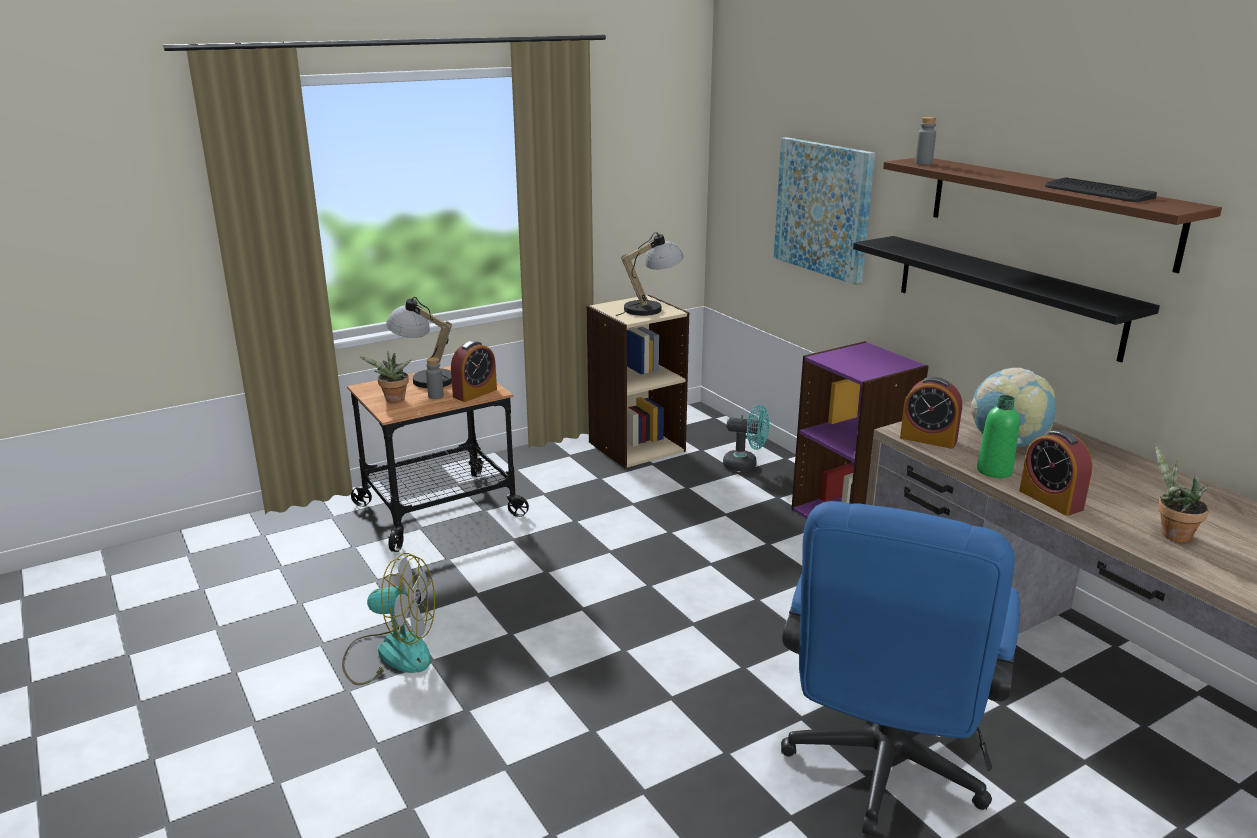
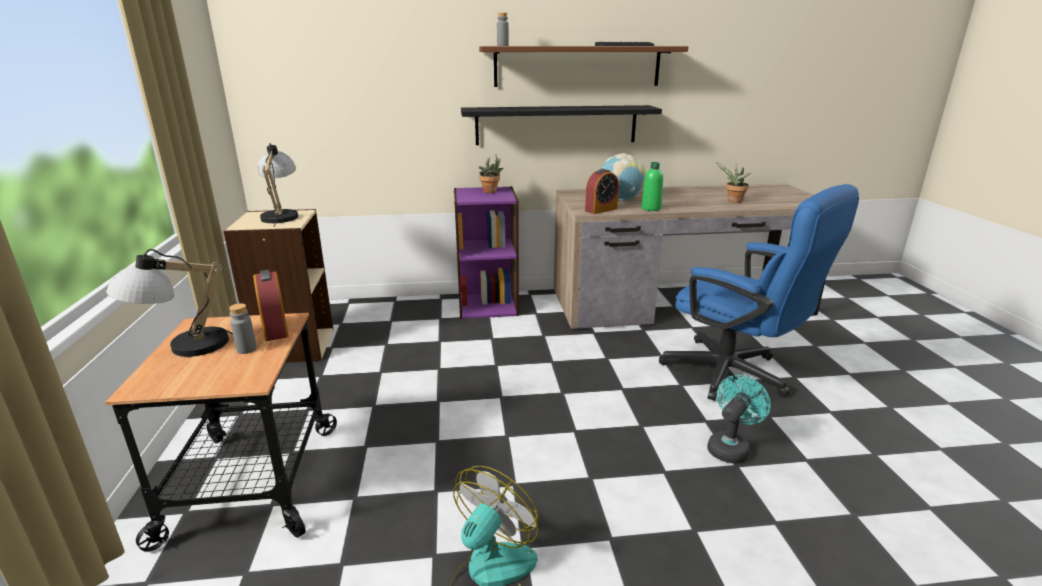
camera: 65 degrees left, 0 degrees up
potted plant [359,351,412,403] -> potted plant moved to [479,155,504,193]
turquoise fan [723,405,769,471] -> turquoise fan moved to [707,375,771,464]
picture [774,137,875,285] -> none
alarm clock [1019,430,1092,516] -> none

